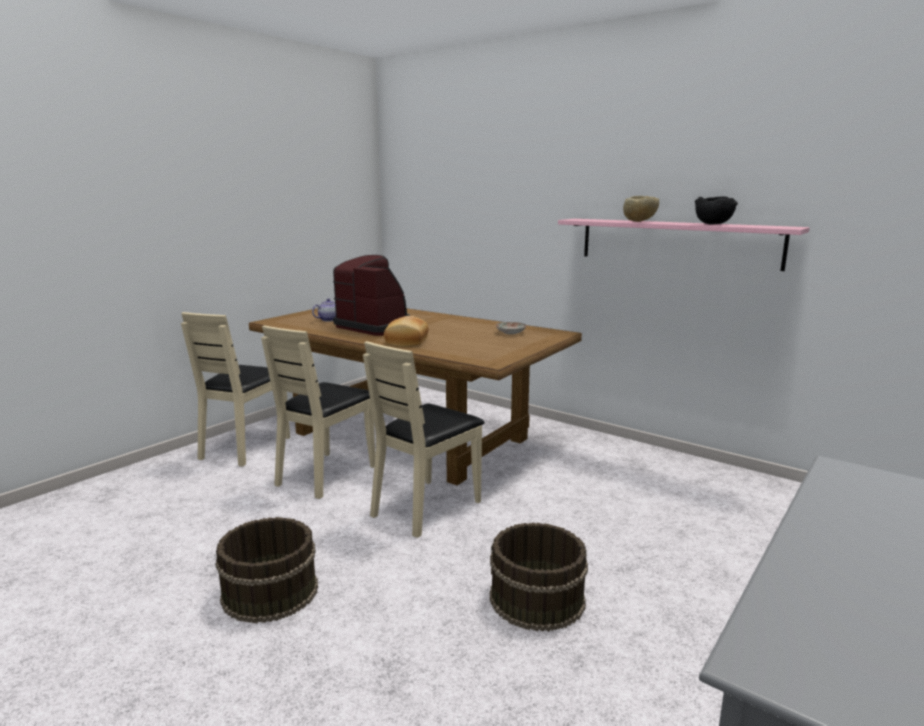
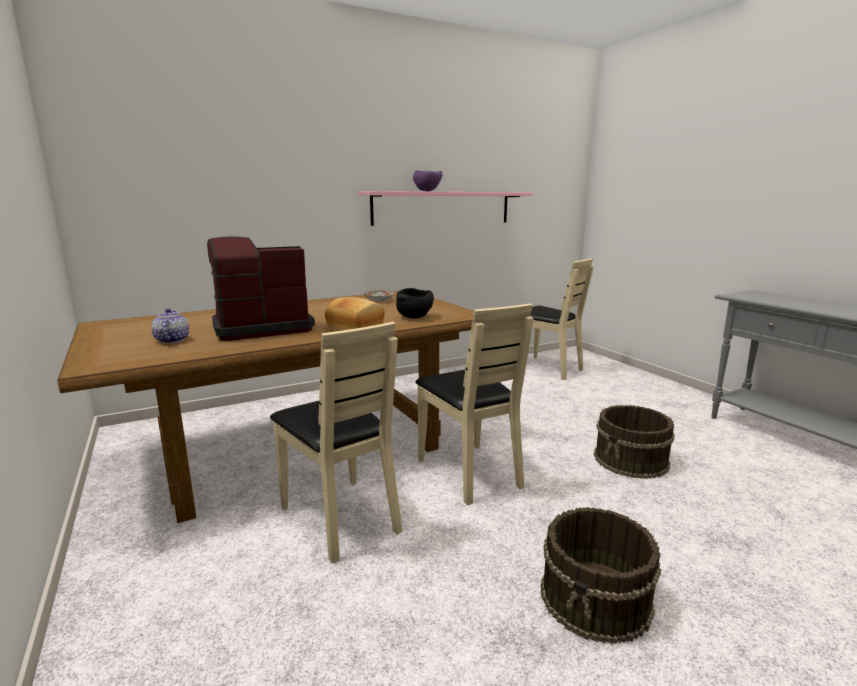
camera: 65 degrees left, 0 degrees up
beige chair [181,312,290,466] -> beige chair moved to [531,258,594,380]
beige bowl [623,196,659,222] -> purple bowl [413,170,443,191]
black bowl [695,197,738,225] -> black bowl moved to [396,288,434,319]

